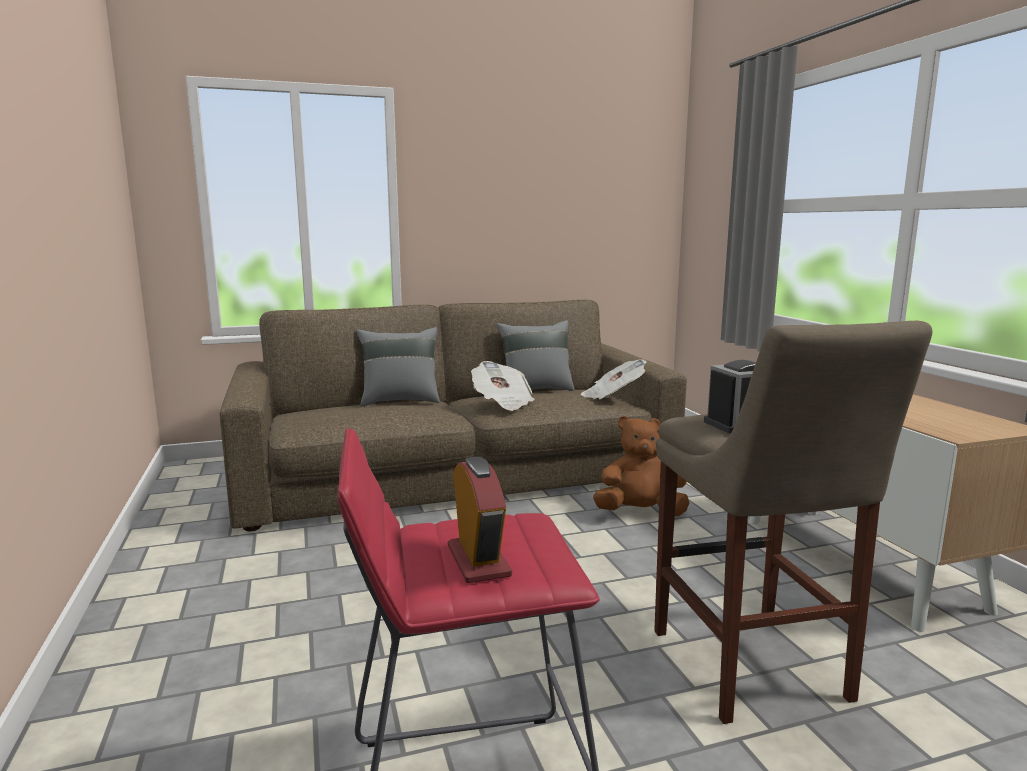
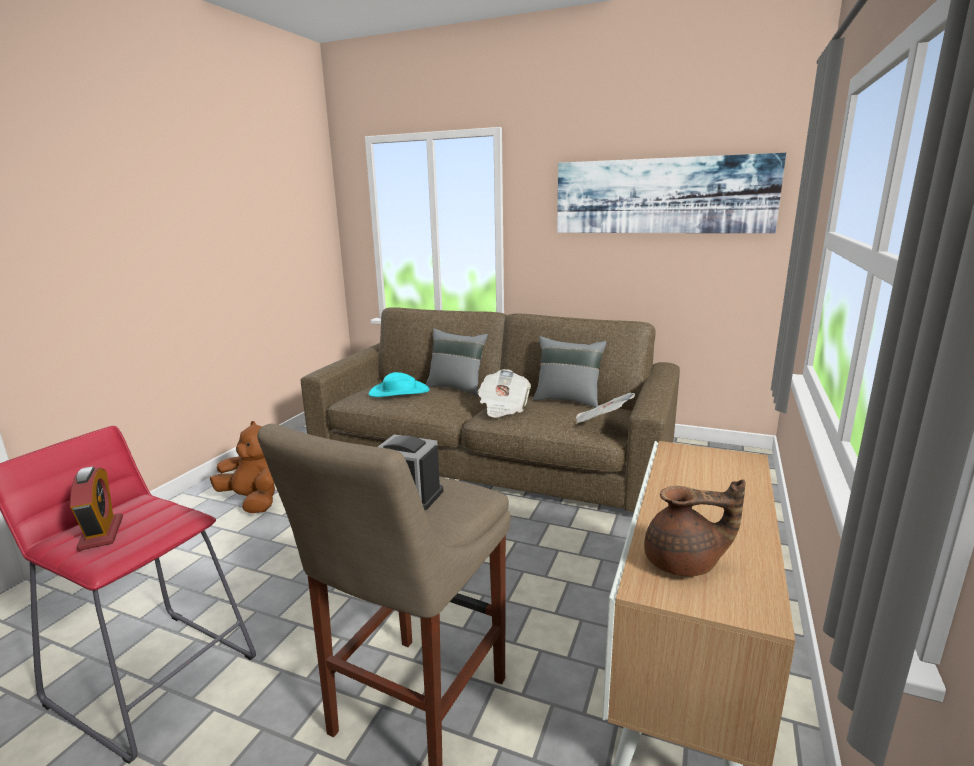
camera: 40 degrees right, 5 degrees up
alarm clock [448,457,512,583] -> alarm clock turned 45 degrees counterclockwise [70,466,123,551]
brown plush toy [593,416,689,516] -> brown plush toy moved to [210,421,275,513]
none -> turquoise hat [369,372,430,397]
none -> picture [557,153,786,233]
none -> brown teapot [644,479,746,576]

